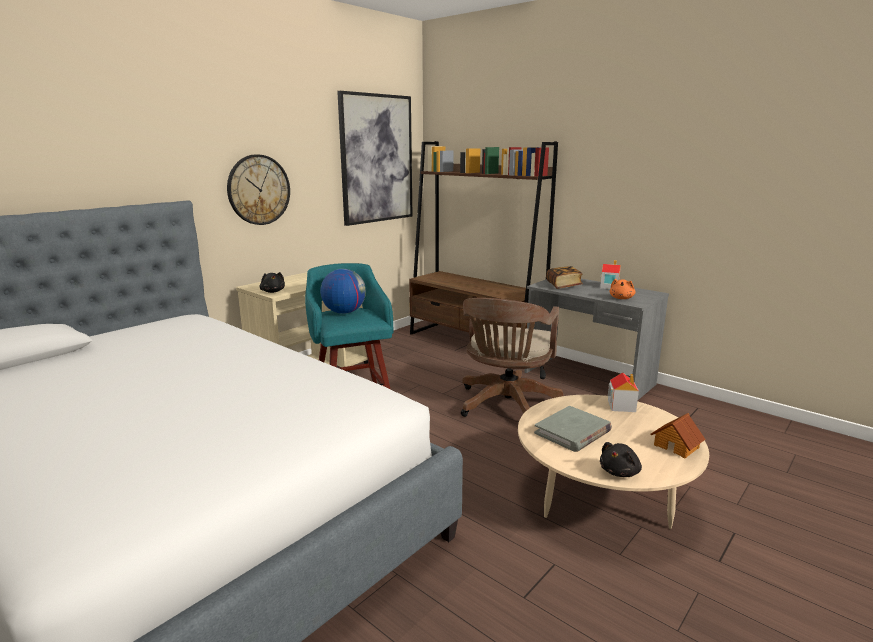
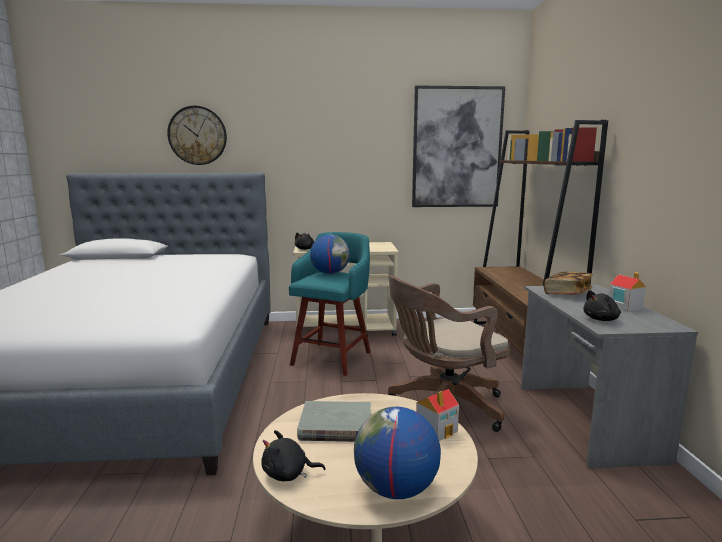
camera: 45 degrees right, 5 degrees down
wall clock [227,154,290,225] -> wall clock moved to [167,105,227,165]
orange plush toy [609,279,635,299] -> black plush toy [583,290,621,321]
toy house [650,413,705,458] -> globe [354,407,441,499]

